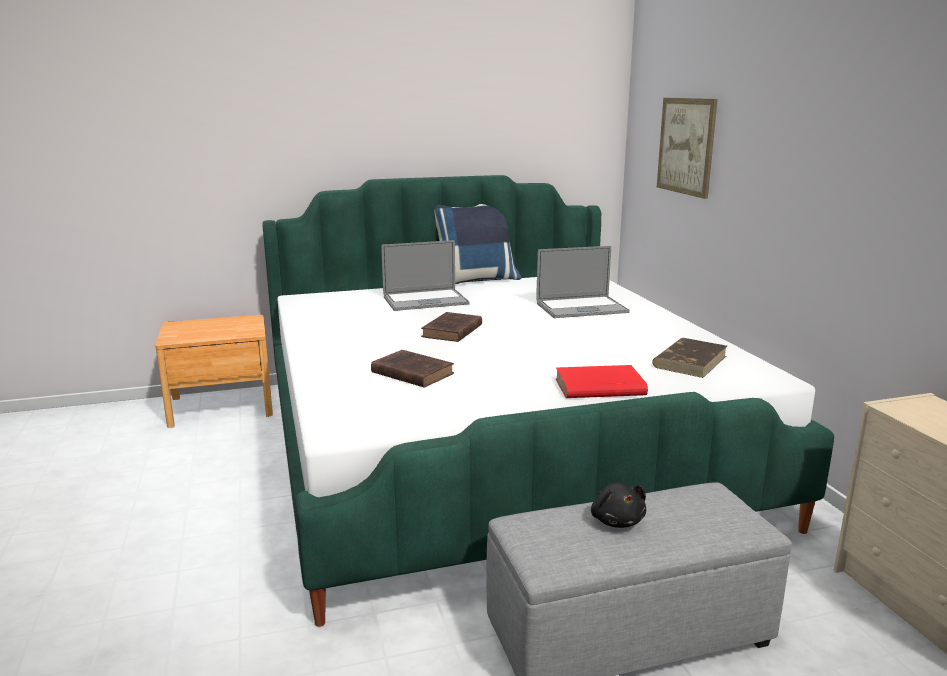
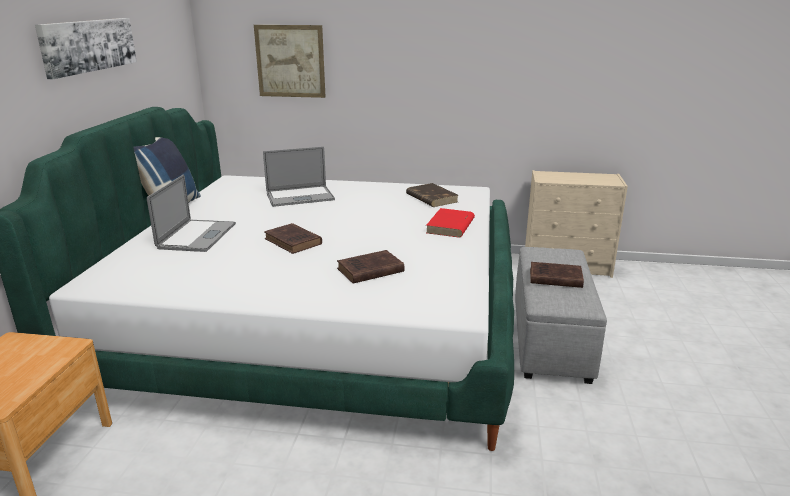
camera: 65 degrees left, 5 degrees up
laptop [536,246,630,318] -> laptop turned 60 degrees clockwise [263,147,335,207]
black plush toy [591,482,646,528] -> brown book [530,262,584,288]
none -> picture [35,18,137,79]

